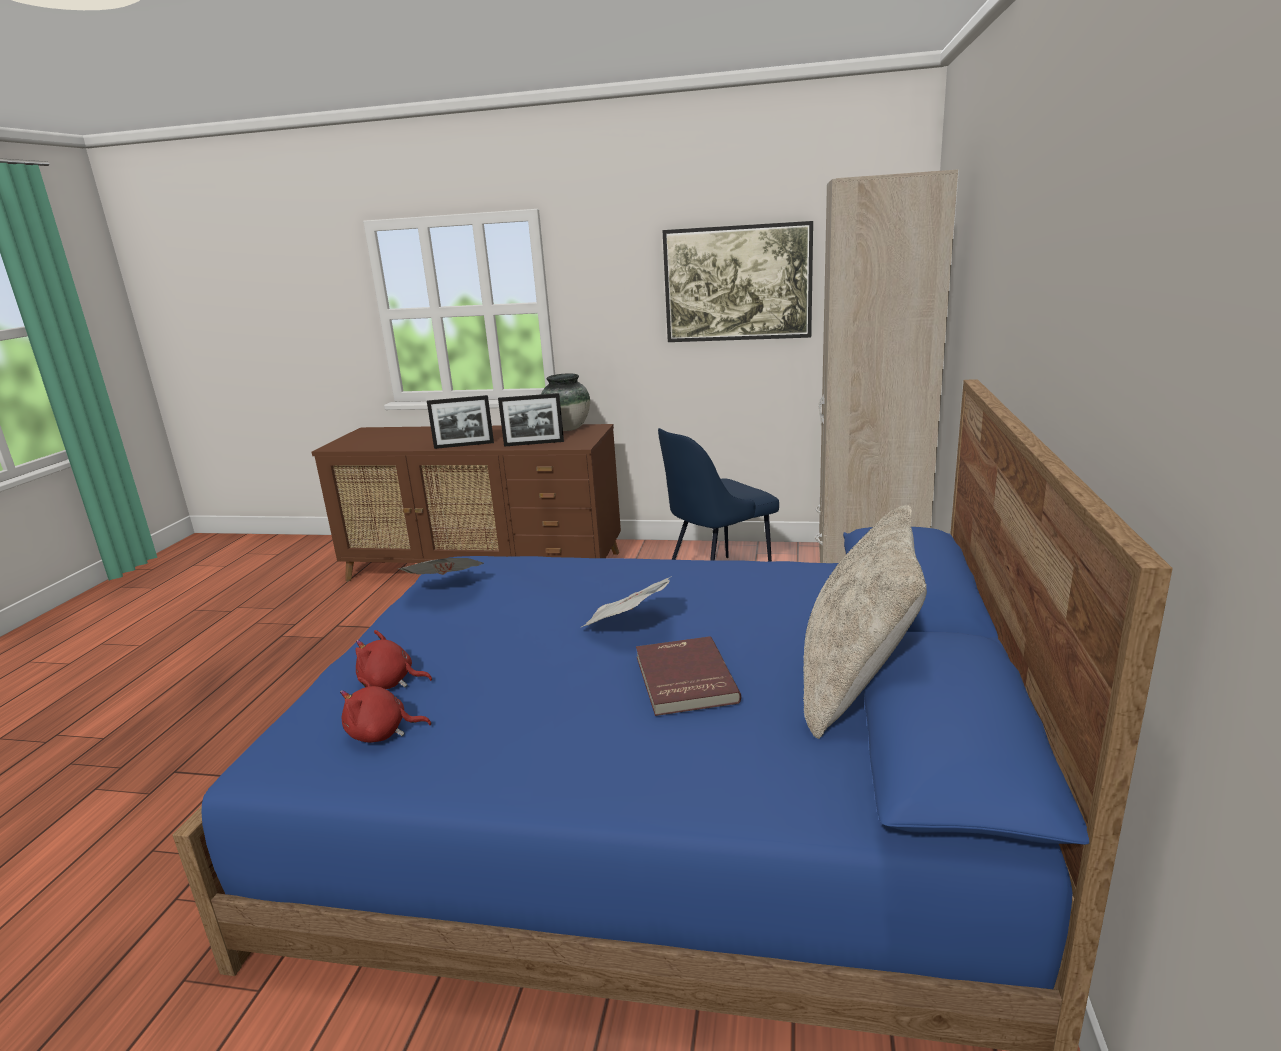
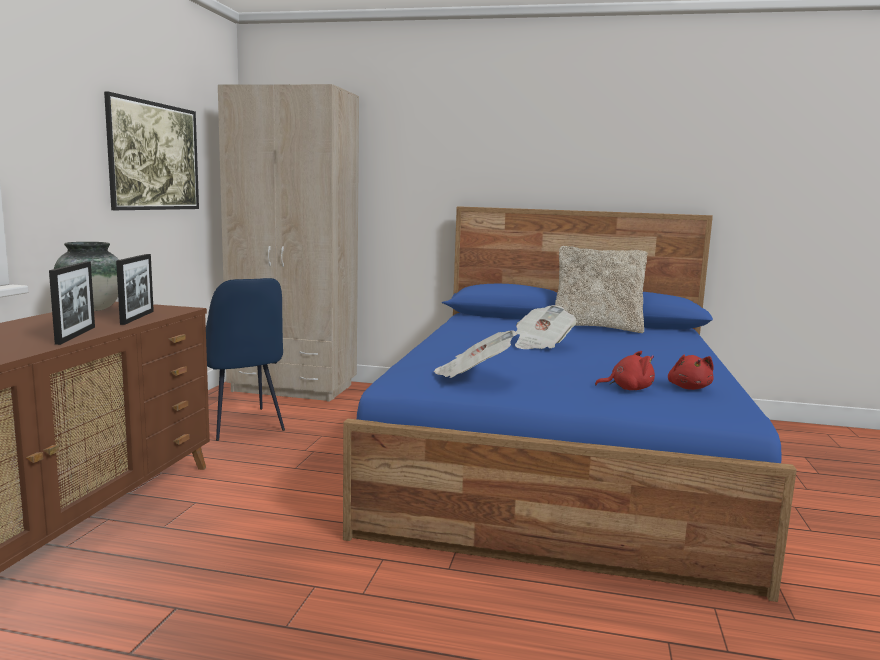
camera: 90 degrees left, 10 degrees down
red plush toy [356,630,432,689] -> red plush toy turned 105 degrees counterclockwise [595,351,655,390]
red book [636,636,741,716] -> none

